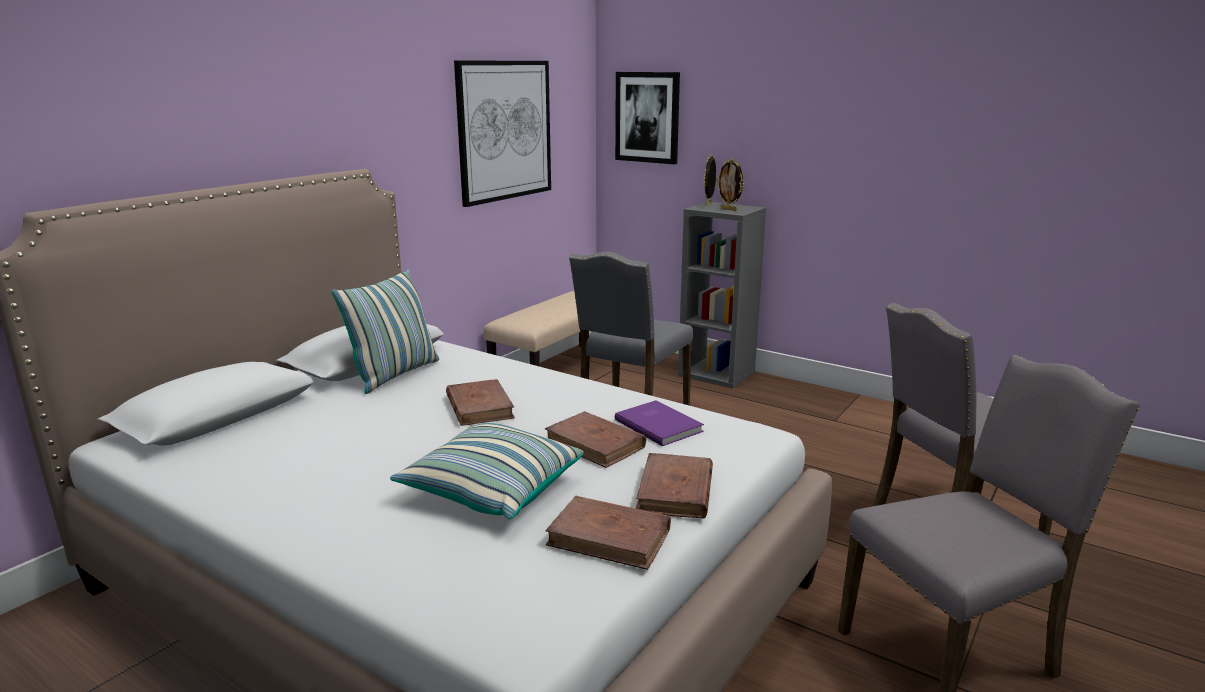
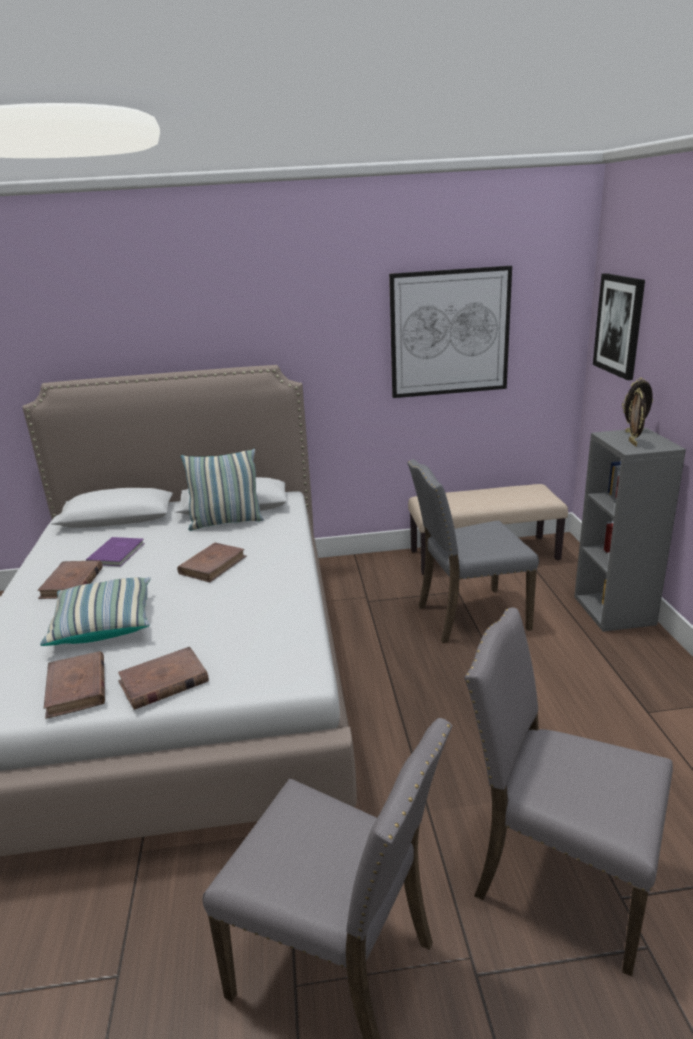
camera: 50 degrees right, 5 degrees up
brown book [545,411,646,468] -> brown book moved to [37,560,103,599]
purple book [615,400,704,446] -> purple book moved to [86,537,145,566]

